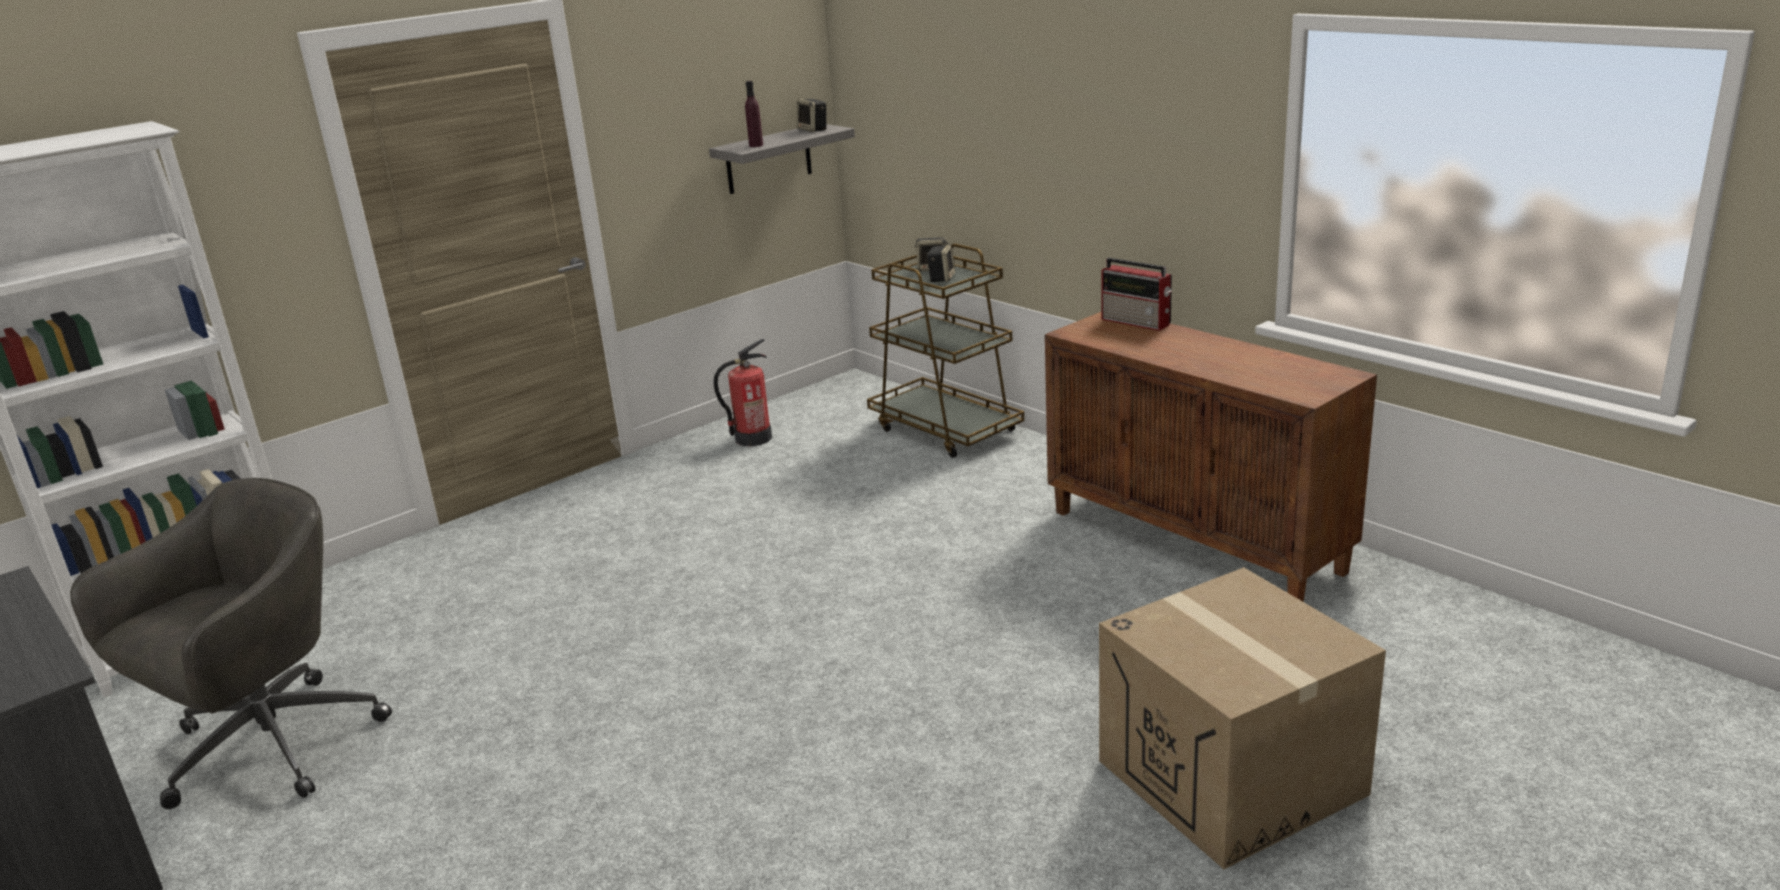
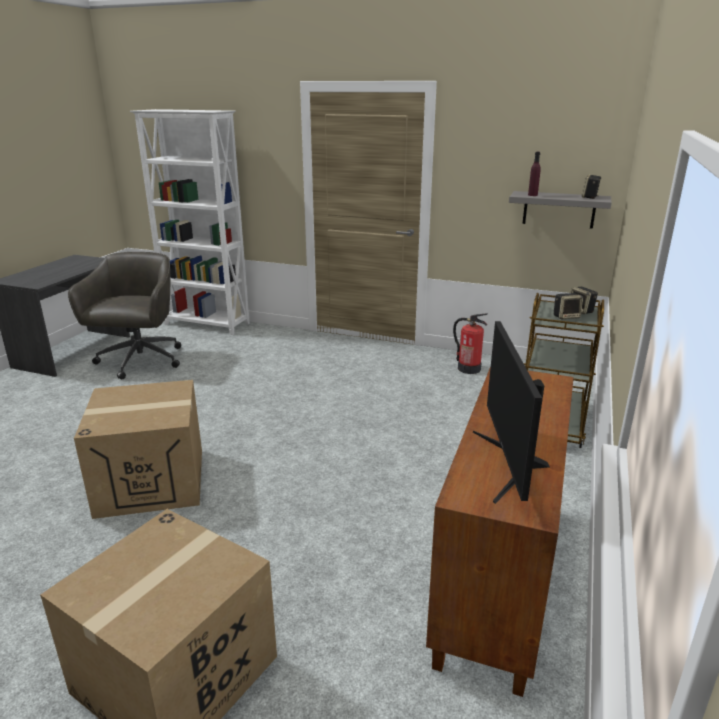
camera: 60 degrees right, 0 degrees up
grey office chair [70,478,392,809] -> grey office chair turned 90 degrees counterclockwise [68,252,181,379]
radio [1101,258,1172,331] -> none
none -> cardboard box [74,380,202,519]
none -> monitor [473,321,550,504]

